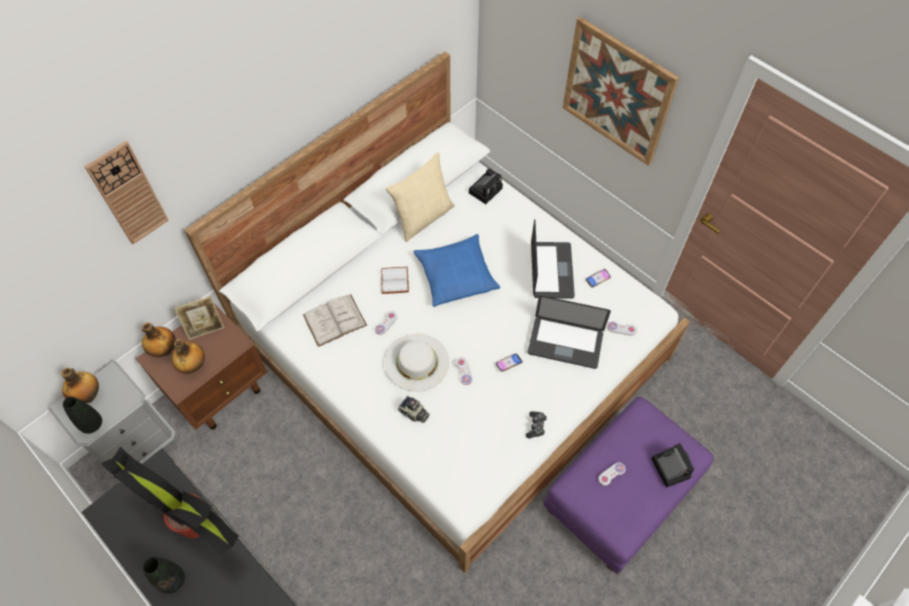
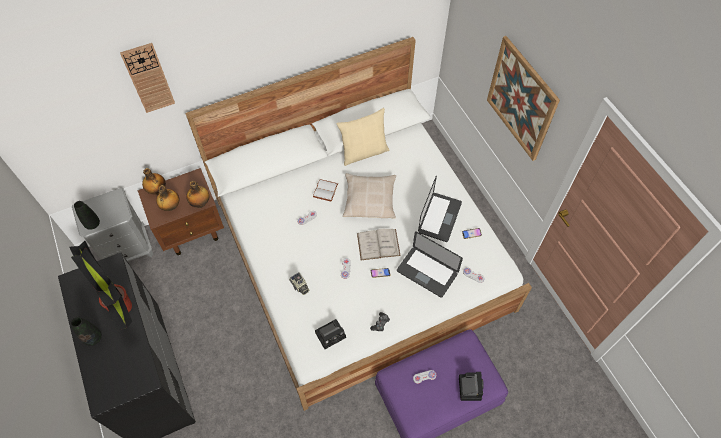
camera: 20 degrees right, 0 degrees up
bottle [61,368,99,403] -> bottle moved to [186,181,209,208]
picture frame [174,296,224,340] -> none
white book [303,294,367,347] -> white book moved to [357,229,401,260]
white hat [385,334,449,392] -> none
blue pillow [414,234,500,307] -> beige pillow [343,173,396,219]
camera [469,169,503,204] -> camera moved to [315,319,346,349]

